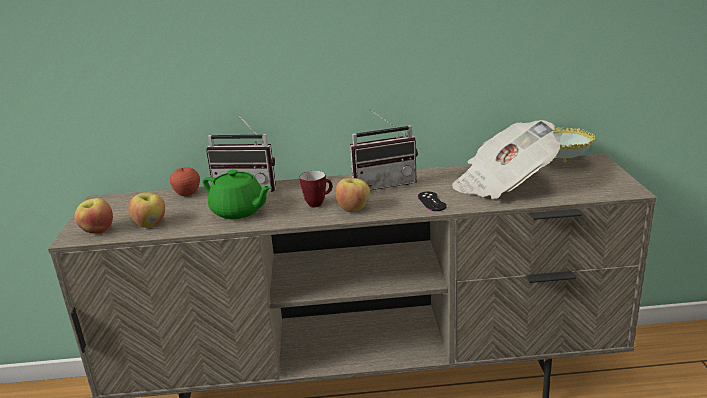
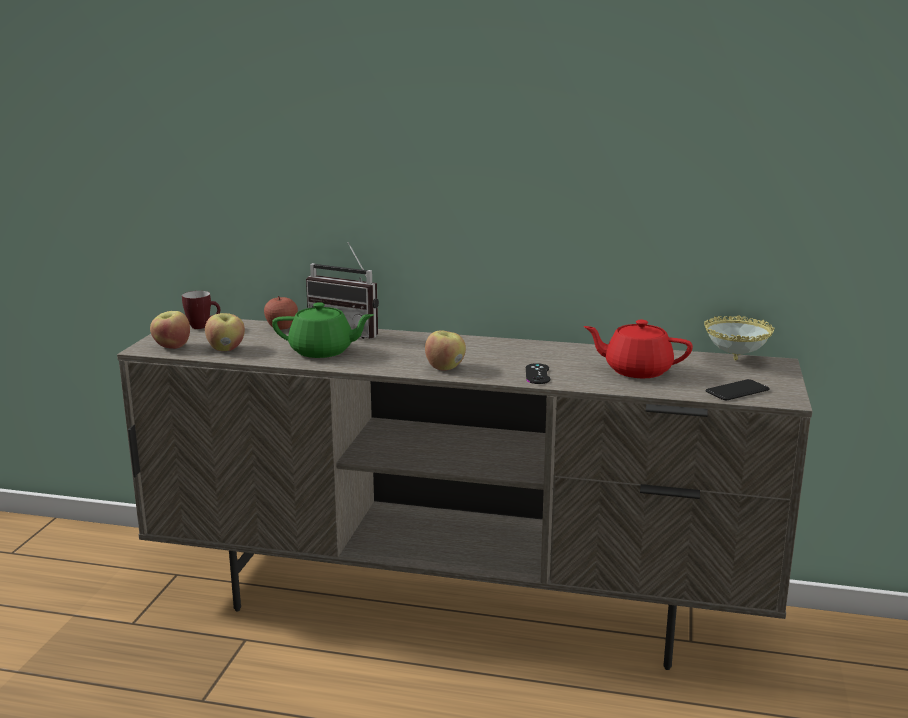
camera: 15 degrees right, 5 degrees down
green teapot [203,169,272,219] -> green teapot turned 45 degrees counterclockwise [272,302,374,358]
mug [300,171,333,207] -> mug moved to [182,291,220,329]
radio [350,108,418,190] -> none
newspaper [452,120,560,199] -> red teapot [583,320,693,378]
none -> phone [706,379,770,400]

